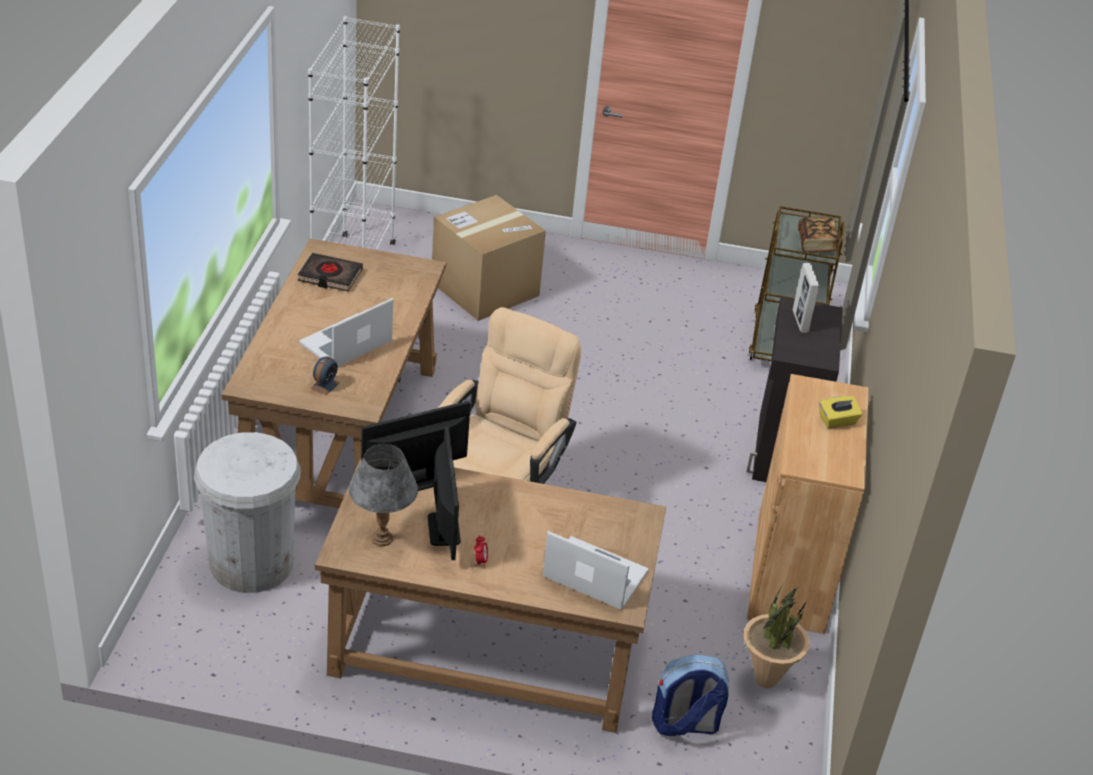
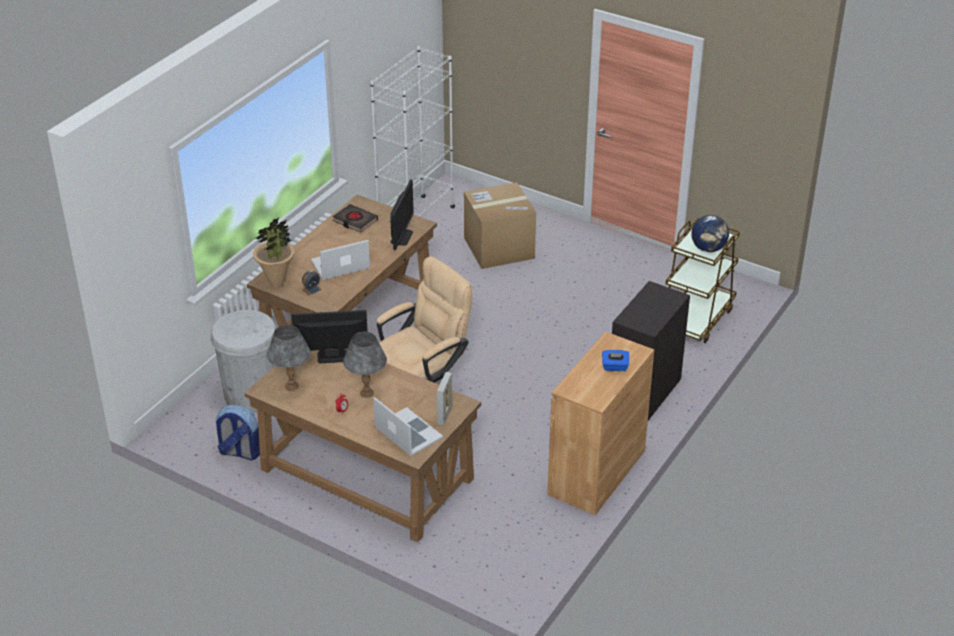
camera: 25 degrees right, 0 degrees up
monitor [428,426,461,560] -> monitor moved to [390,179,414,250]
backpack [652,654,729,737] -> backpack moved to [215,405,260,460]
potted plant [744,585,810,688] -> potted plant moved to [253,217,294,288]
picture frame [793,263,820,333] -> picture frame moved to [437,372,453,426]
book [798,217,838,253] -> globe [691,215,729,252]
yellow tissue box [819,395,862,428] -> blue tissue box [602,350,629,371]
none -> grey table lamp [343,332,387,398]

